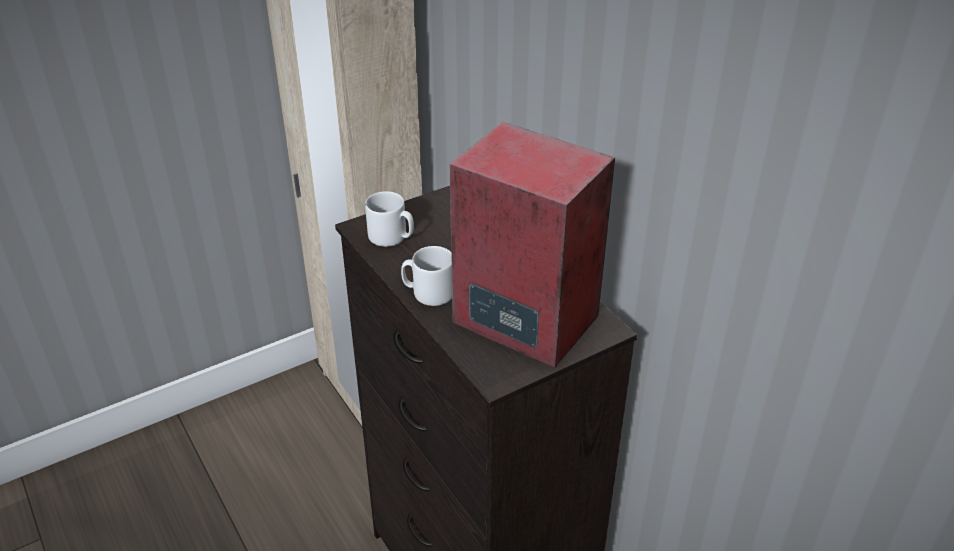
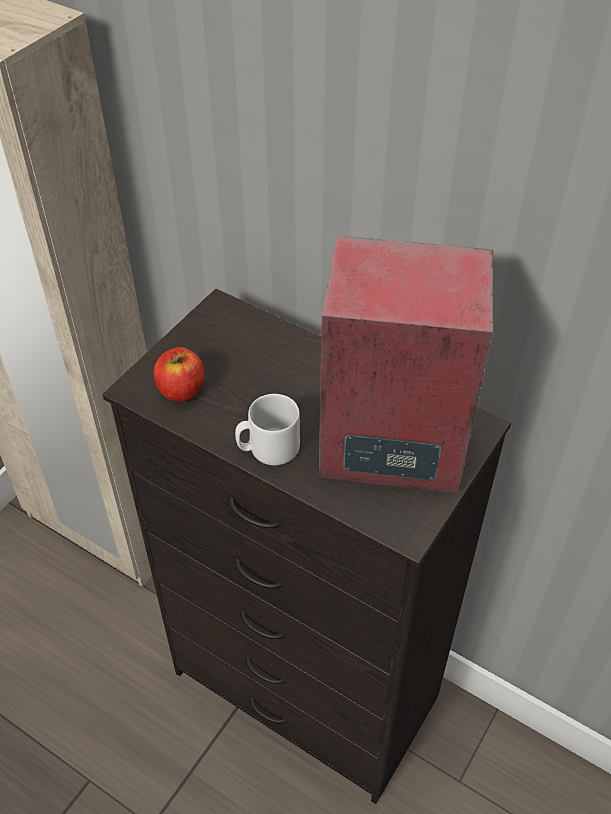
camera: 25 degrees left, 10 degrees up
grey mug [365,191,414,247] -> apple [154,347,204,402]

